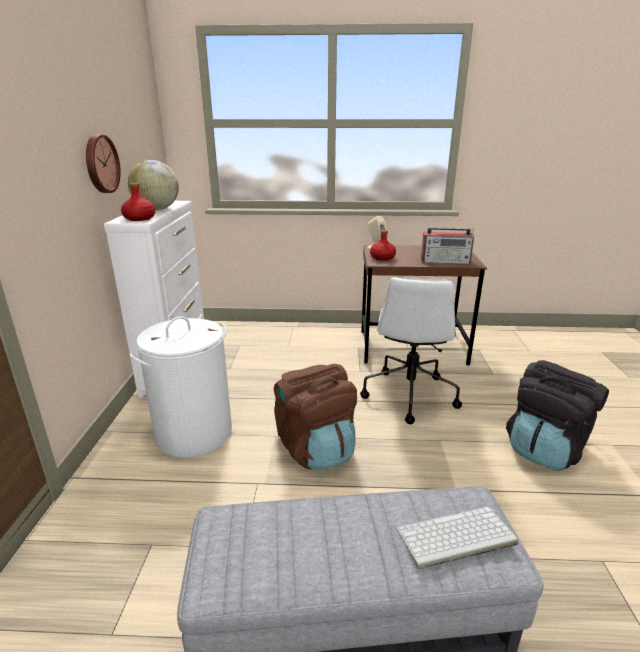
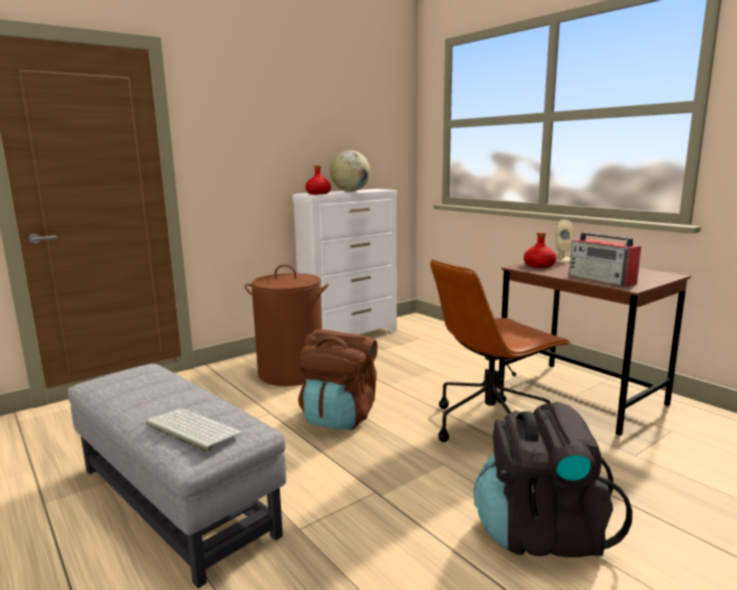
camera: 50 degrees right, 10 degrees down
wall clock [86,134,121,193] -> none
white laundry basket [130,316,232,458] -> brown laundry basket [245,265,329,386]
white office chair [360,276,462,424] -> brown office chair [430,259,571,442]

